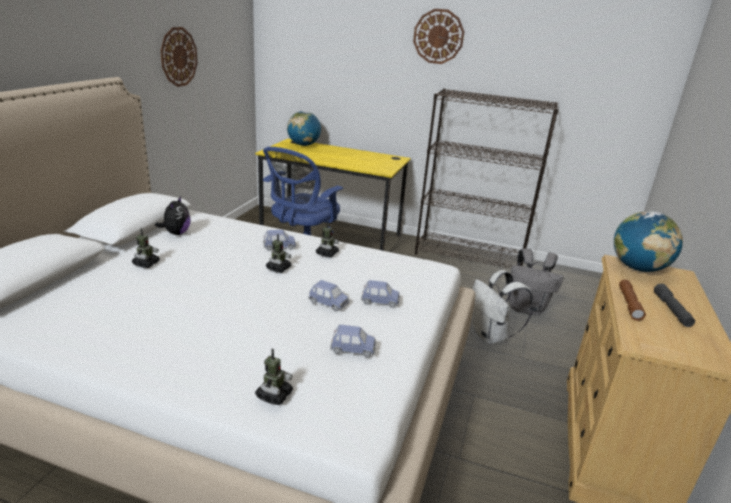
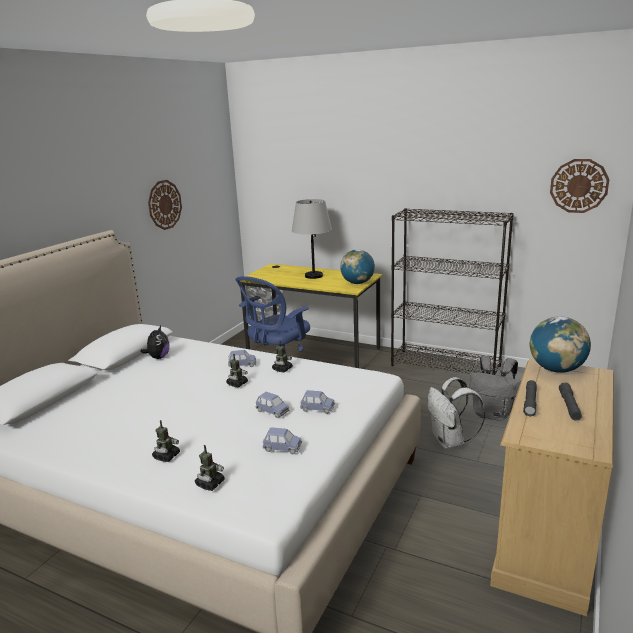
camera: 10 degrees right, 5 degrees down
toy robot [132,228,160,268] -> toy robot moved to [152,420,180,462]
globe [287,111,321,146] -> globe moved to [340,249,375,284]
wall clock [413,9,464,64] -> wall clock moved to [550,159,610,213]
brown flashlight [619,279,646,321] -> grey flashlight [523,380,537,417]
none -> grey table lamp [292,199,332,279]

